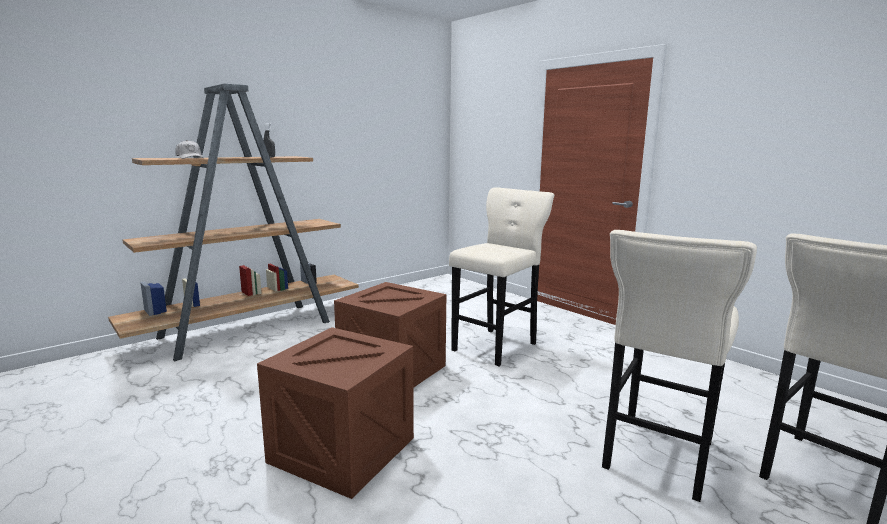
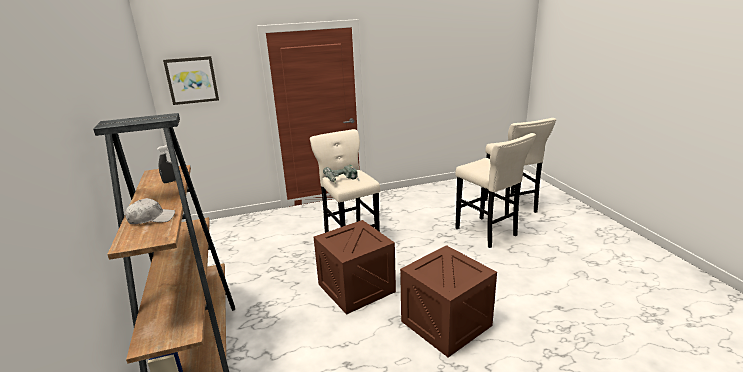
camera: 65 degrees left, 10 degrees up
none -> picture [163,56,219,105]
none -> power drill [323,165,359,183]

